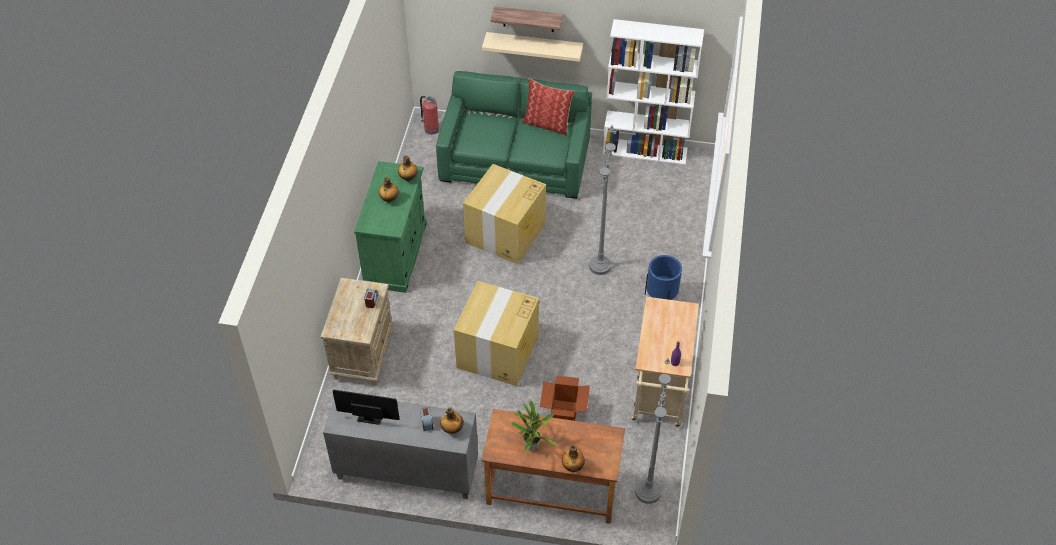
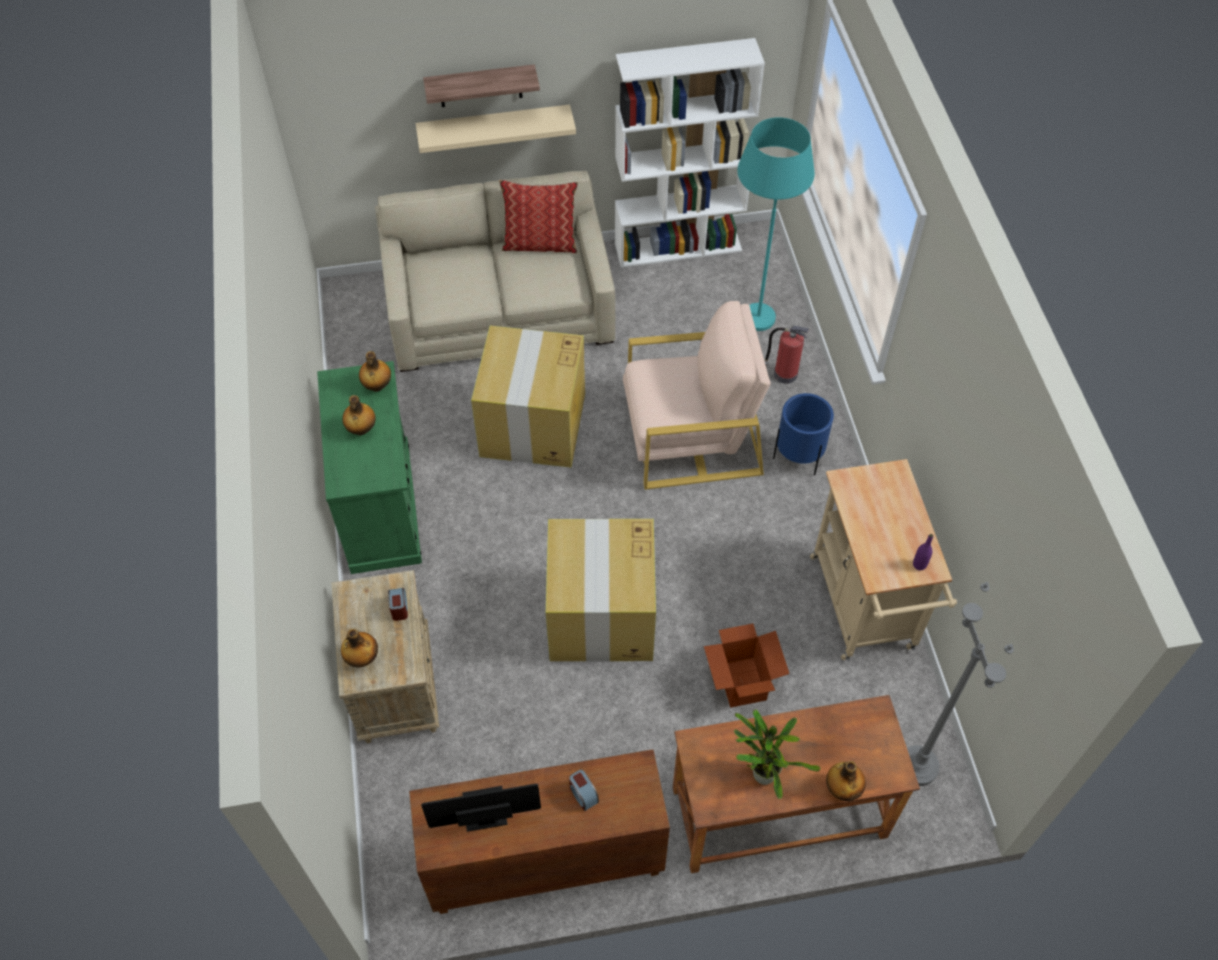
camera: 20 degrees left, 5 degrees up
grey cabinet [323,400,478,499] -> brown cabinet [409,749,670,914]
fire extinguisher [420,96,439,135] -> fire extinguisher moved to [765,326,810,384]
green sofa [436,71,592,199] -> beige sofa [375,171,616,372]
bottle [440,408,464,434] -> bottle moved to [341,629,378,667]
grey floor lamp [589,125,616,275] -> beige armchair [623,301,771,490]
none -> turquoise floor lamp [738,117,815,331]

